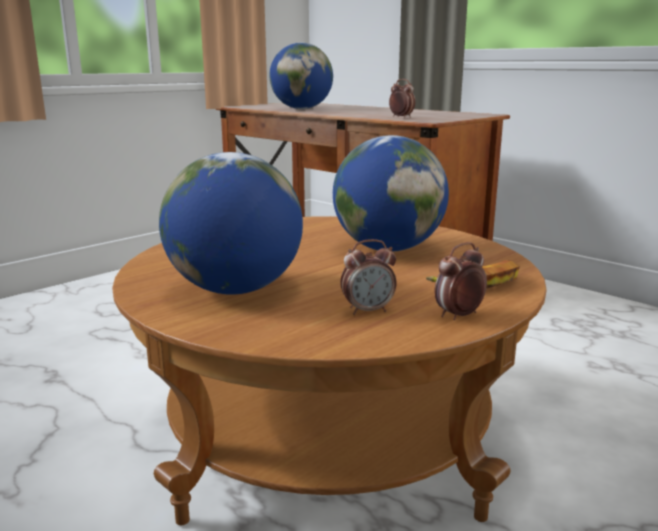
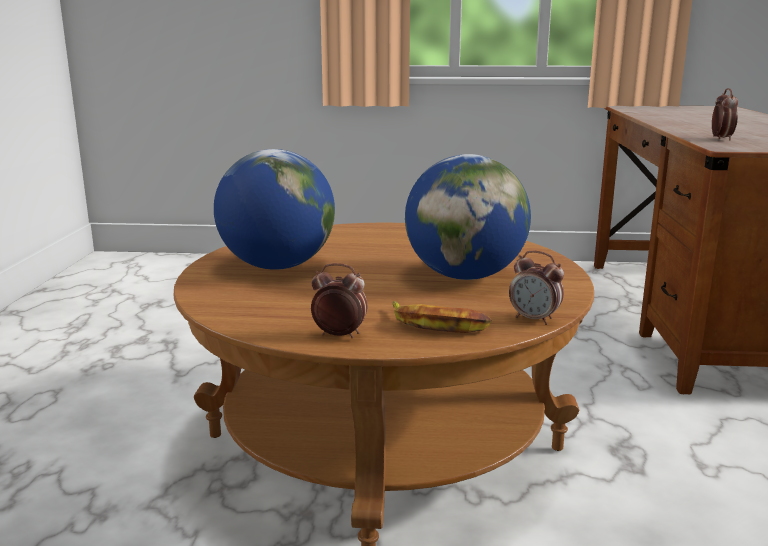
camera: 50 degrees right, 0 degrees up
globe [269,43,333,109] -> none
alarm clock [340,239,397,315] -> alarm clock moved to [509,251,564,325]

